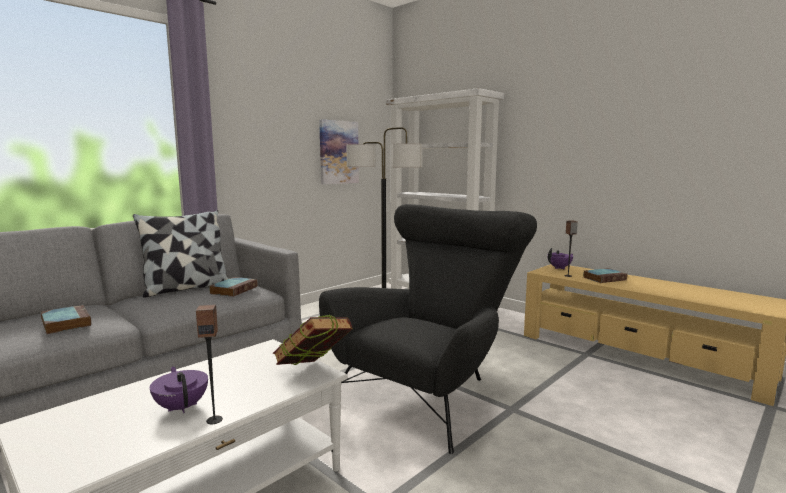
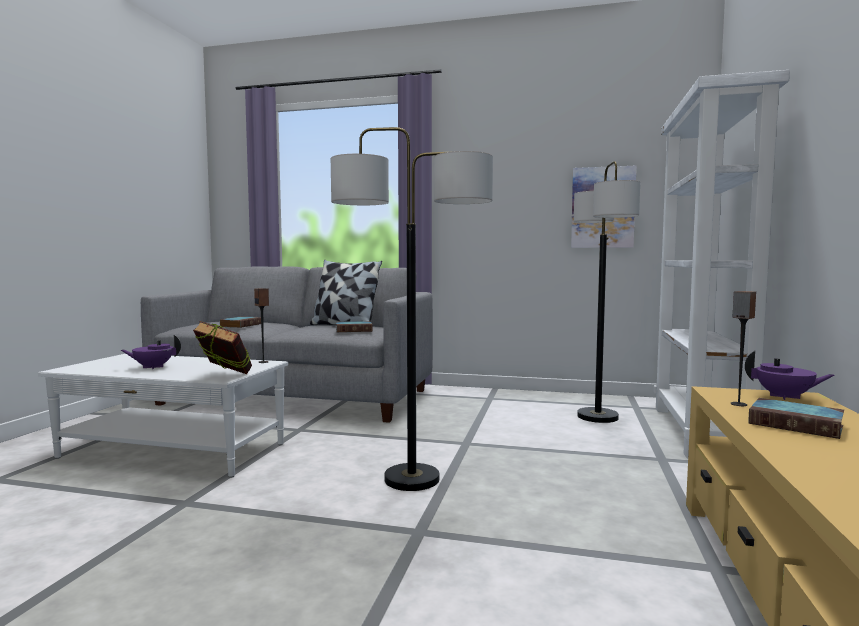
camera: 60 degrees right, 5 degrees down
purple teapot [150,366,208,413] -> purple teapot turned 135 degrees counterclockwise [121,335,181,369]
speaker [196,304,223,425] -> speaker moved to [254,288,269,363]
black armchair [319,204,537,454] -> floor lamp [331,127,493,491]

